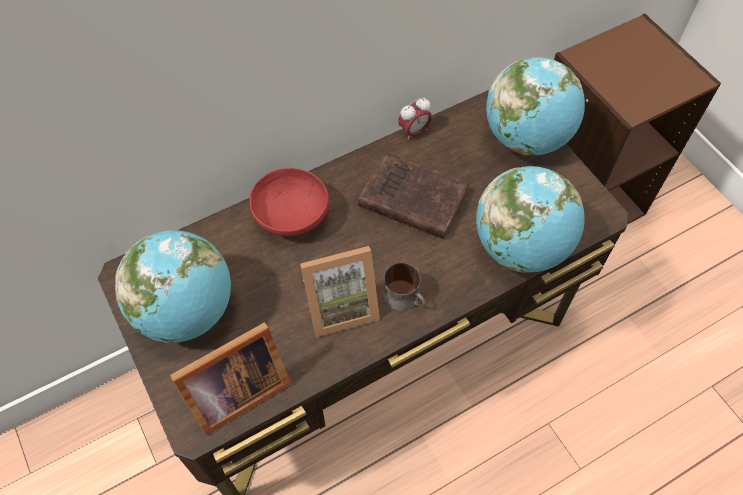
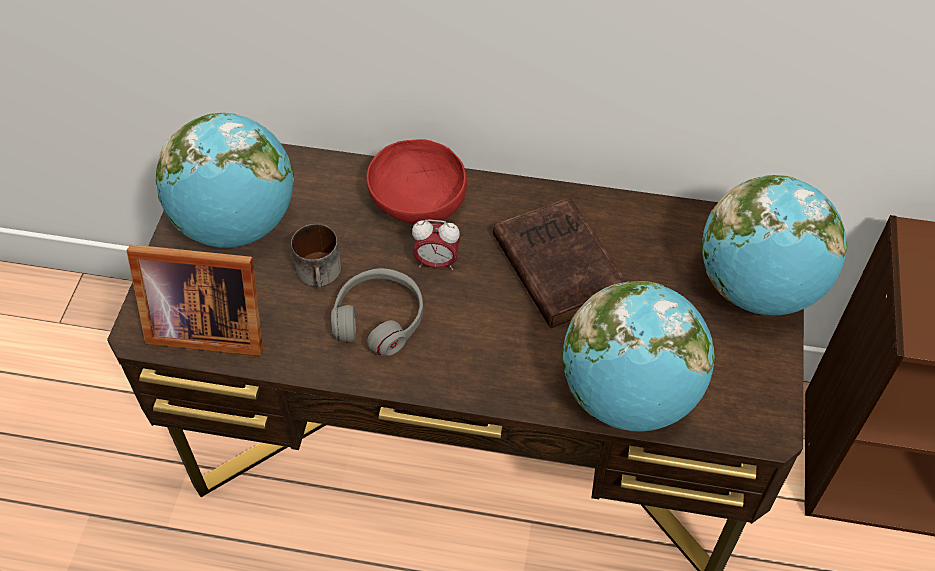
camera: 40 degrees right, 5 degrees down
picture frame [300,246,380,337] -> grey headphones [331,268,423,356]
mug [383,263,426,311] -> mug moved to [291,224,341,288]
alarm clock [398,98,432,140] -> alarm clock moved to [412,219,460,270]

